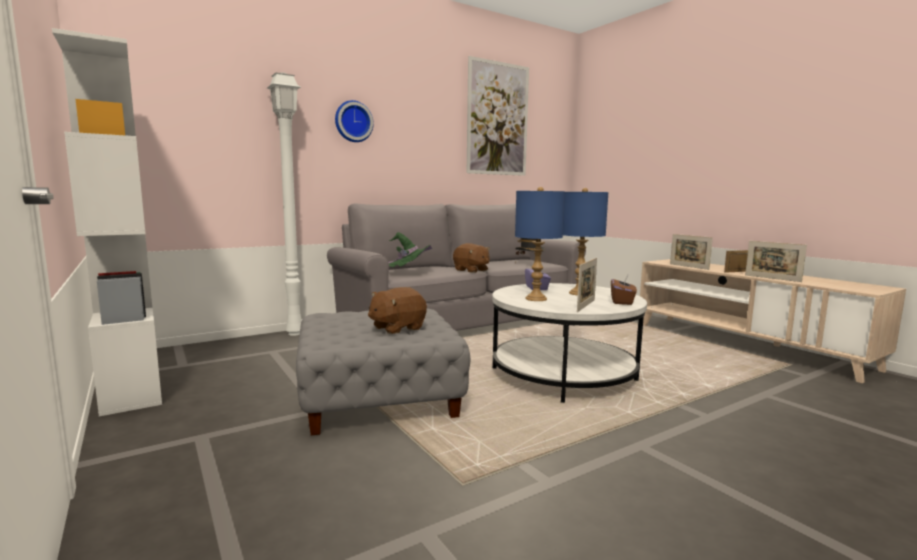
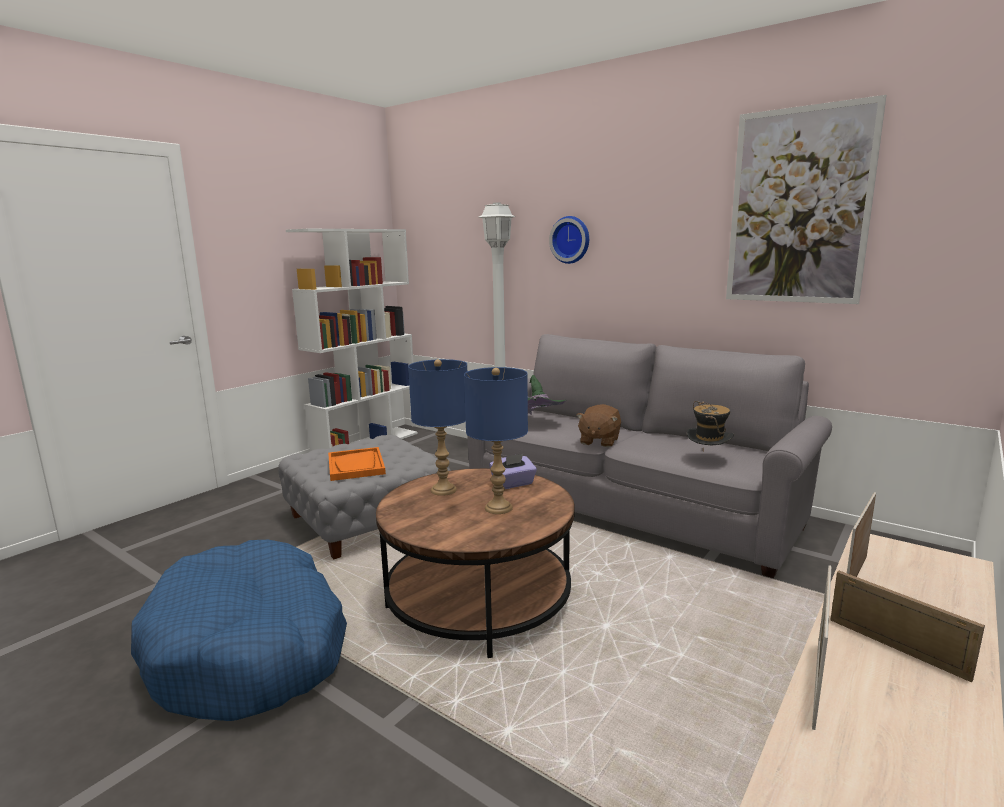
camera: 70 degrees right, 5 degrees up
brown plush toy [368,287,427,334] -> orange tray [328,447,386,481]
white coffee table [492,283,647,403] -> brown coffee table [376,468,575,658]
picture frame [577,258,597,312] -> none
brown tissue box [611,275,637,305] -> none
none -> blue dog bed [131,540,347,721]

